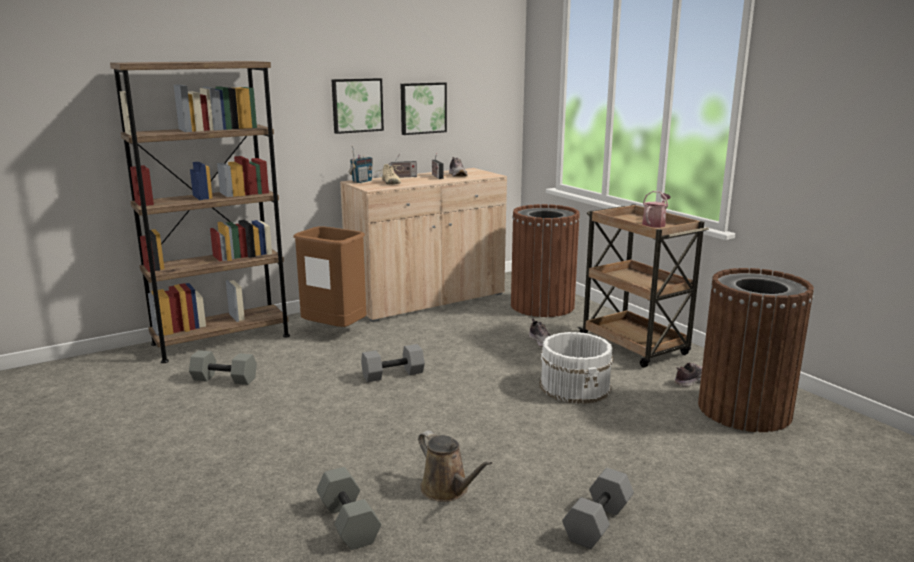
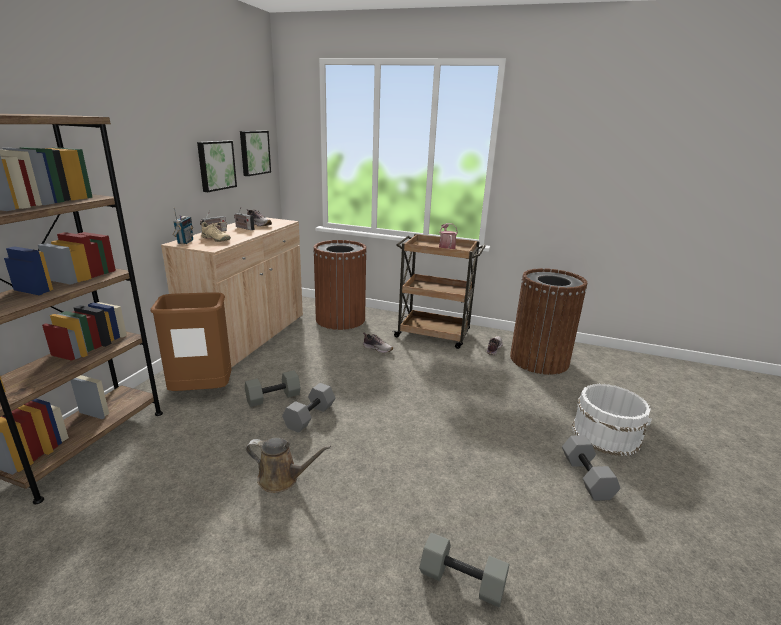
camera: 40 degrees left, 5 degrees up
grey dumbbell [189,350,257,385] -> grey dumbbell moved to [245,370,301,407]
picture [332,78,384,134] -> picture moved to [240,131,271,176]
brown watering can [418,431,492,502] -> brown watering can moved to [246,438,331,493]
white bucket [539,332,613,404] -> white bucket moved to [572,384,652,456]

